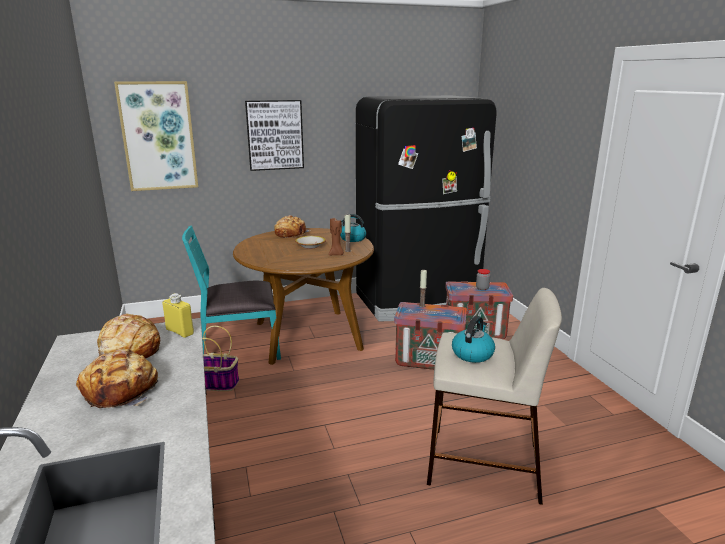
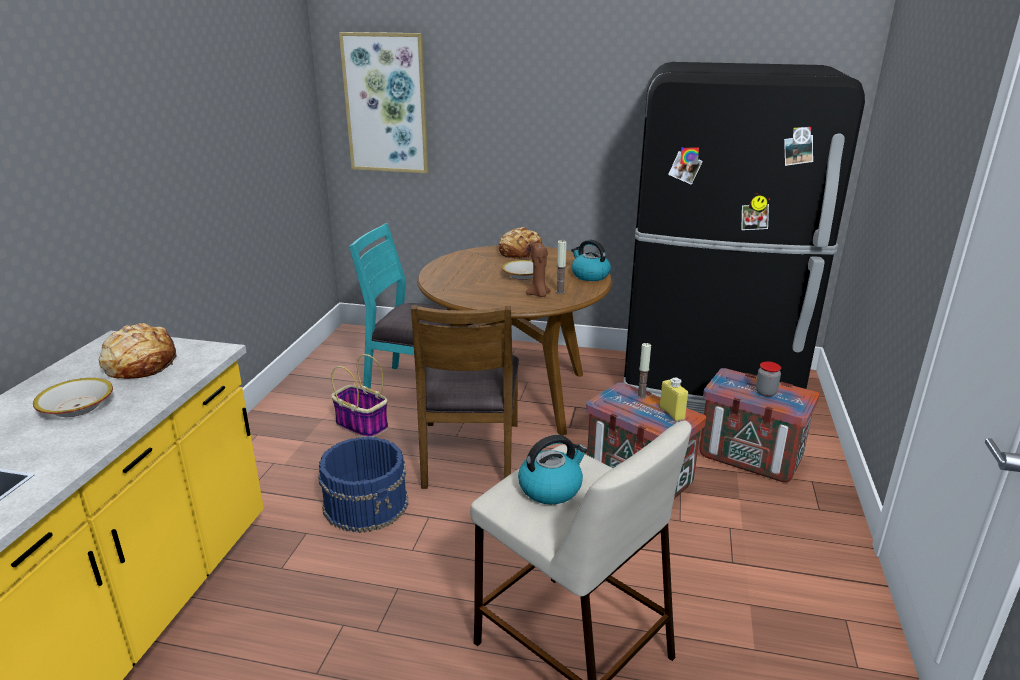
camera: 30 degrees right, 5 degrees up
bread [76,349,159,408] -> bowl [33,378,113,417]
yellow bottle [162,293,194,338] -> yellow bottle moved to [660,377,688,421]
picture [245,100,304,171] -> none
none -> blue bucket [318,436,408,533]
none -> brown chair [411,305,519,489]

